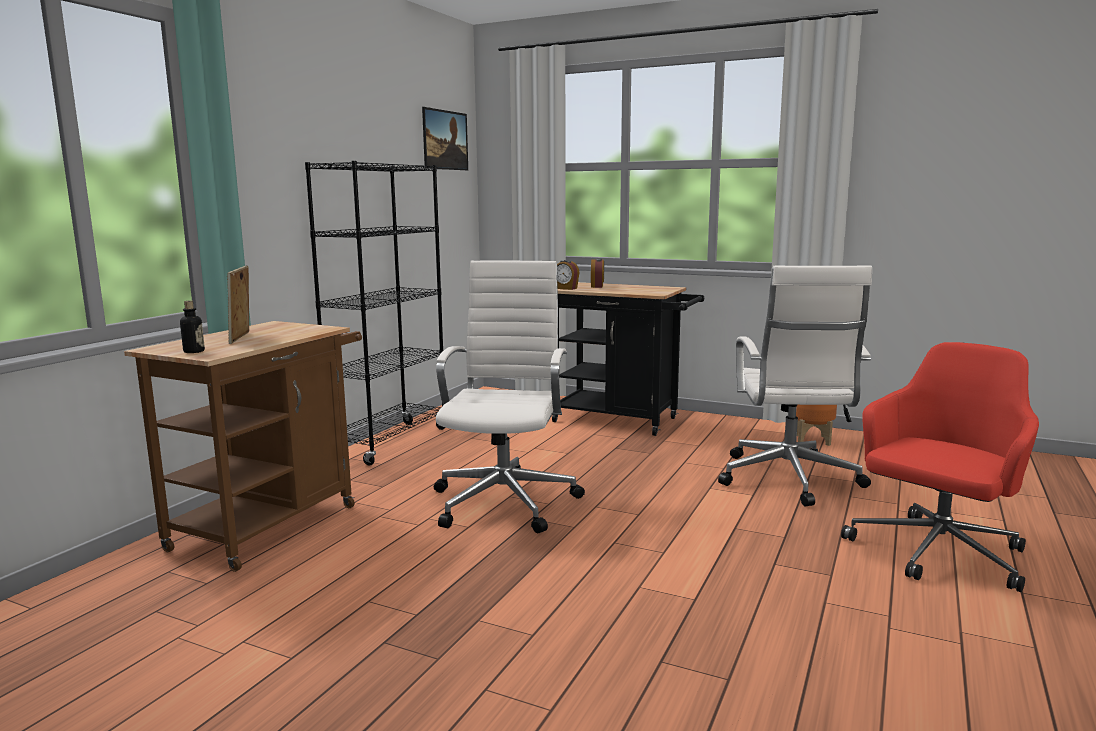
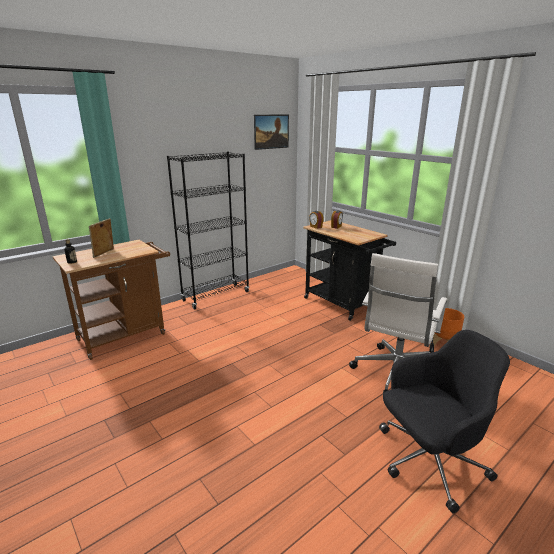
camera: 25 degrees right, 10 degrees up
white office chair [434,261,585,533] -> none
red office chair [841,342,1039,592] -> black office chair [379,330,510,513]

